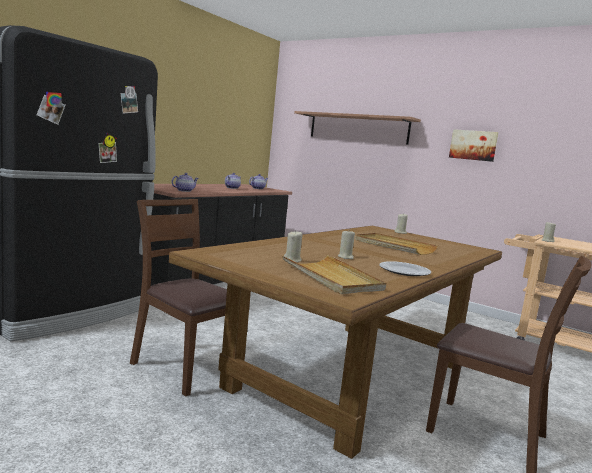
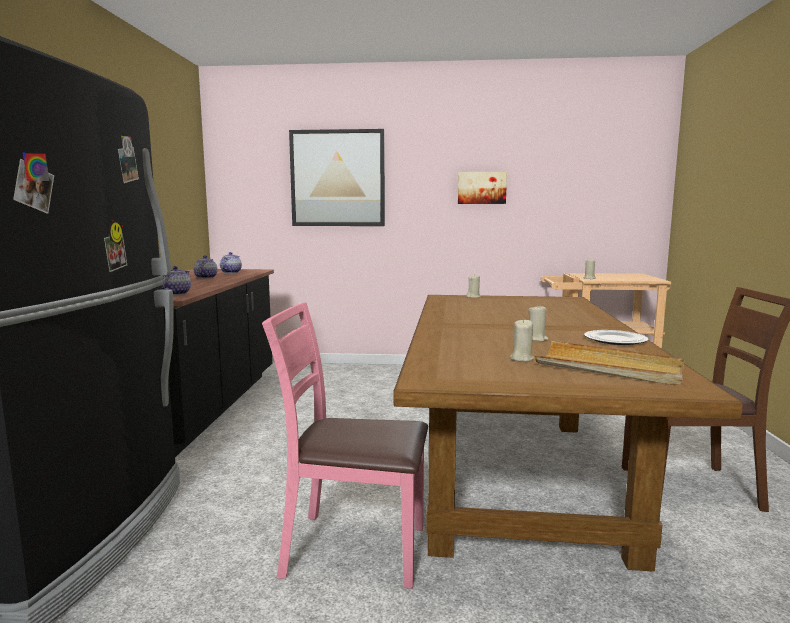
camera: 30 degrees left, 0 degrees up
brown chair [130,199,227,396] -> pink chair [262,302,428,589]
shelf [294,111,421,145] -> picture [289,129,385,226]
beige tray [355,233,438,255] -> none

